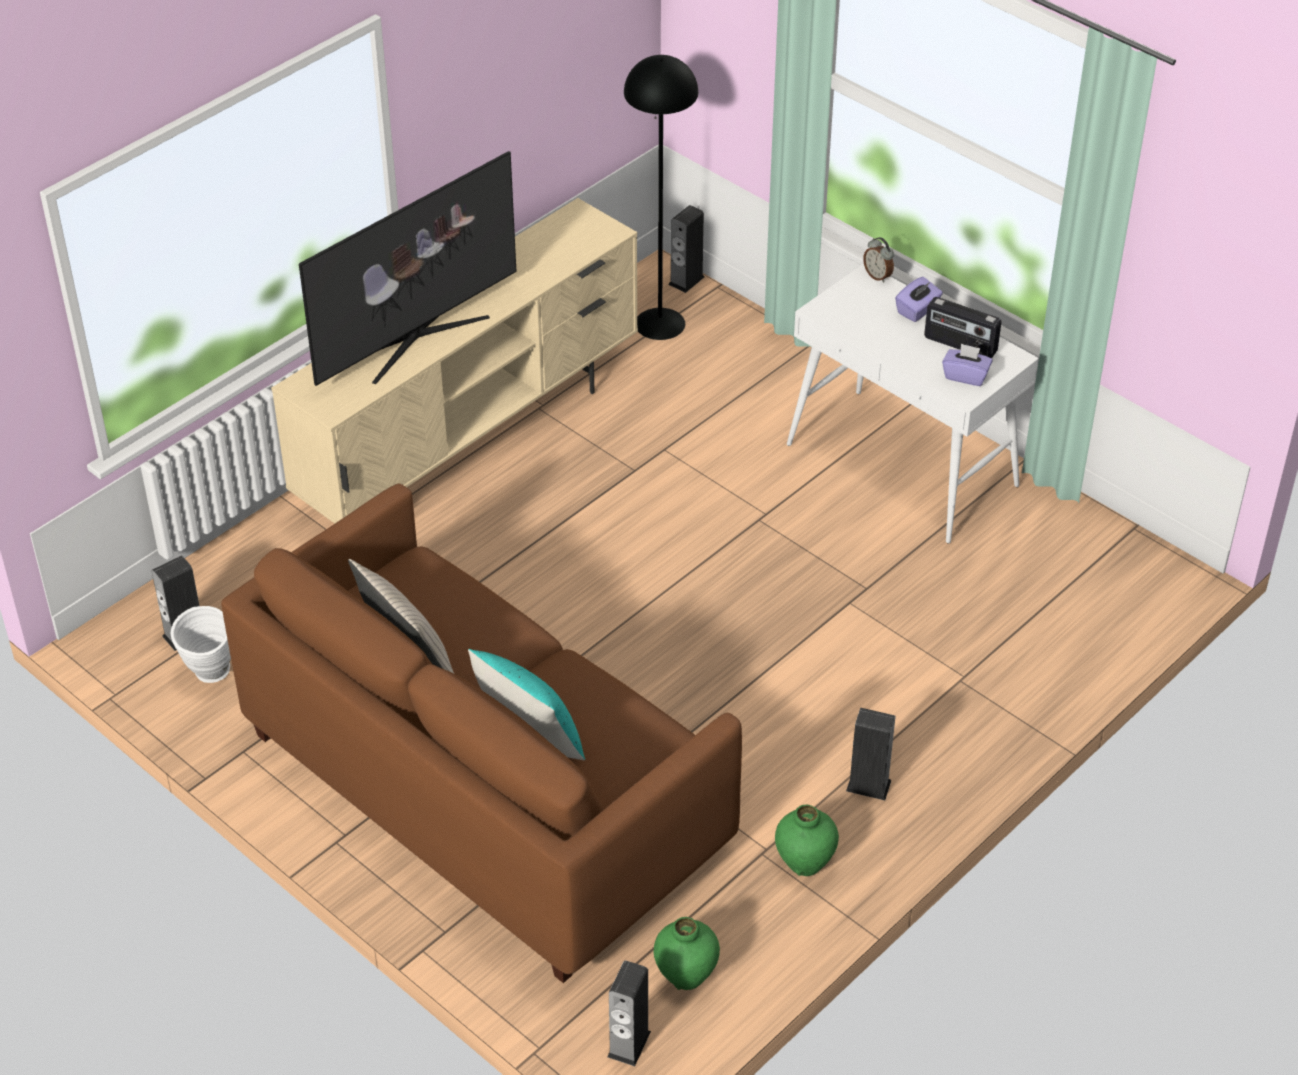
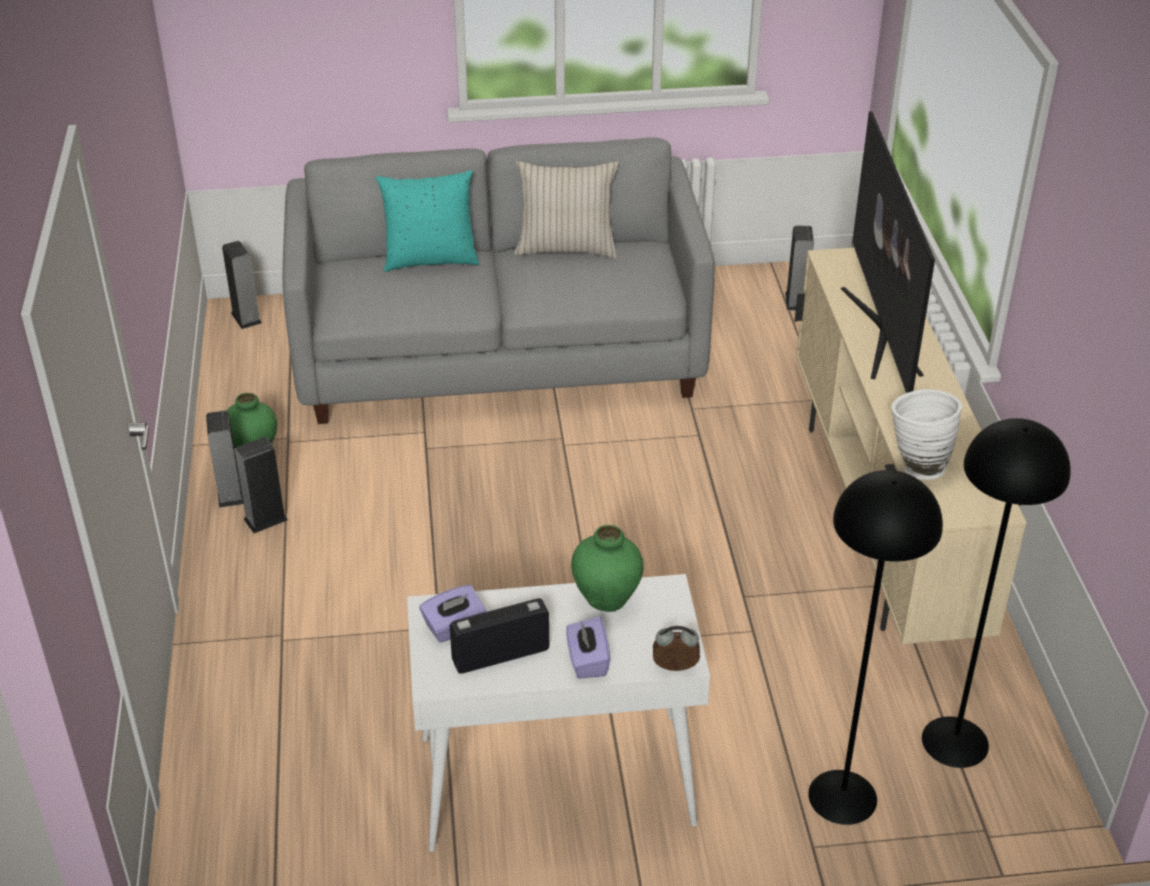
camera: 130 degrees right, 5 degrees down
white vase [171,606,231,683] -> white vase moved to [891,389,962,480]
brown sofa [221,484,742,983] -> grey sofa [282,138,715,424]
green vase [654,917,720,990] -> green vase moved to [571,525,643,612]
speaker [668,205,704,293] -> speaker moved to [206,411,244,508]
none -> black floor lamp [808,470,943,825]

